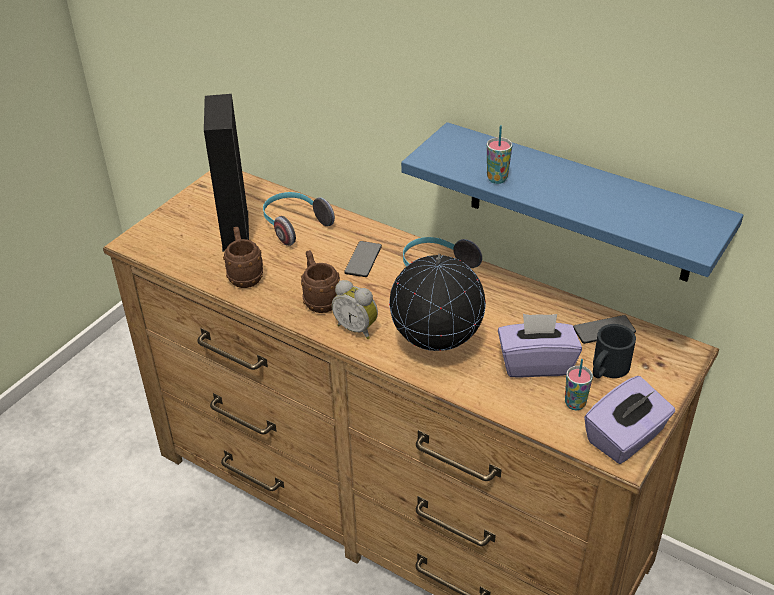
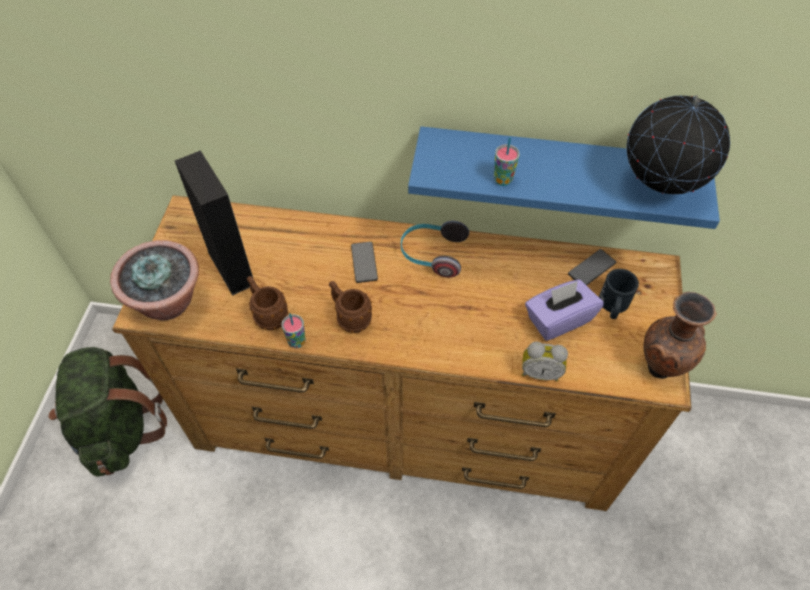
camera: 25 degrees left, 15 degrees up
headphones [263,192,335,246] -> none
alarm clock [332,280,378,339] -> alarm clock moved to [522,342,568,381]
globe [389,254,486,351] -> globe moved to [627,95,730,195]
cup [565,359,593,410] -> cup moved to [281,313,305,348]
purple tissue box [584,376,675,464] -> brown vase [643,292,717,379]
none -> green backpack [48,347,167,477]
none -> potted plant [110,240,199,321]

